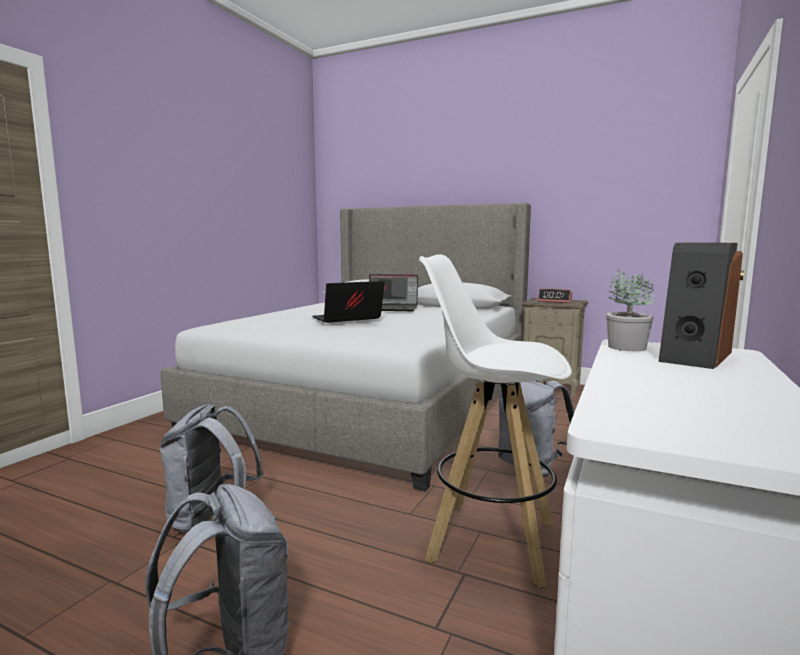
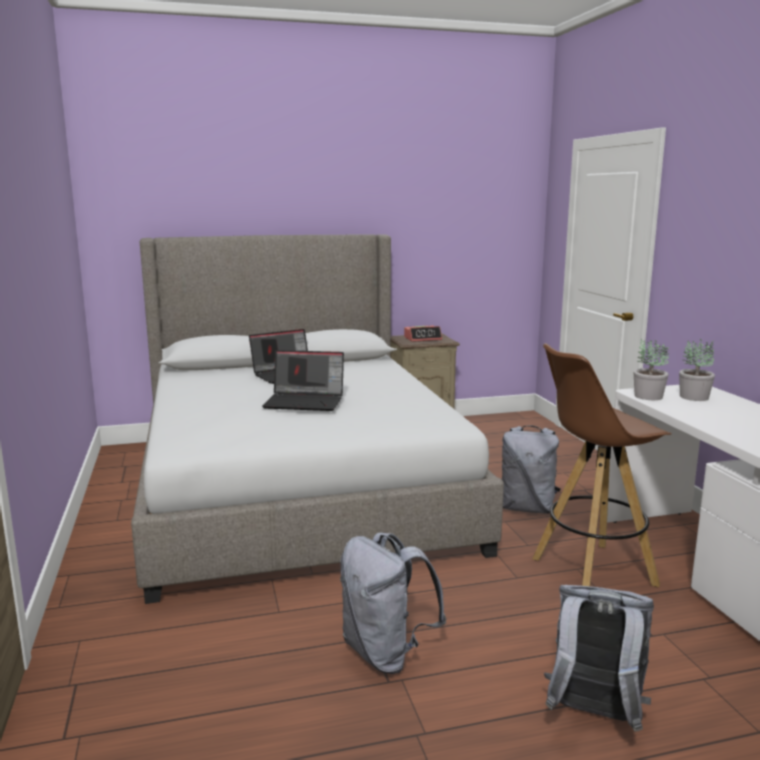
camera: 40 degrees left, 5 degrees up
laptop [312,281,385,323] -> laptop turned 105 degrees counterclockwise [262,350,344,411]
white stool [419,255,572,588] -> brown stool [532,343,672,587]
speaker [658,243,743,369] -> potted plant [679,339,715,401]

